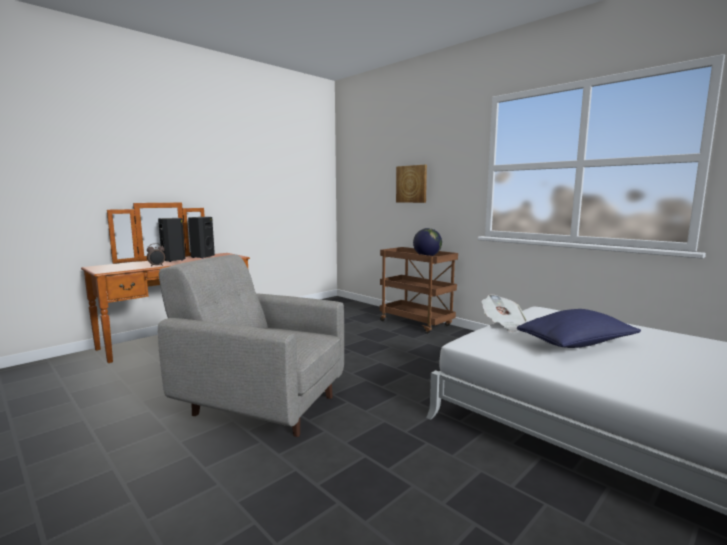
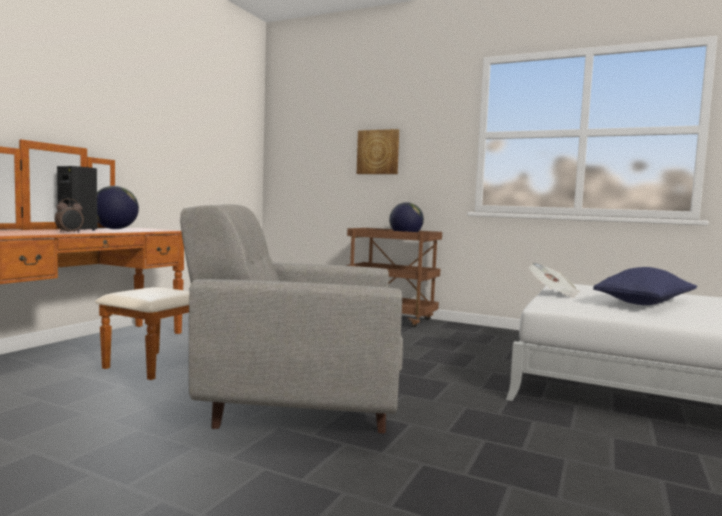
camera: 20 degrees left, 5 degrees down
black speaker [188,217,215,259] -> globe [97,186,139,229]

